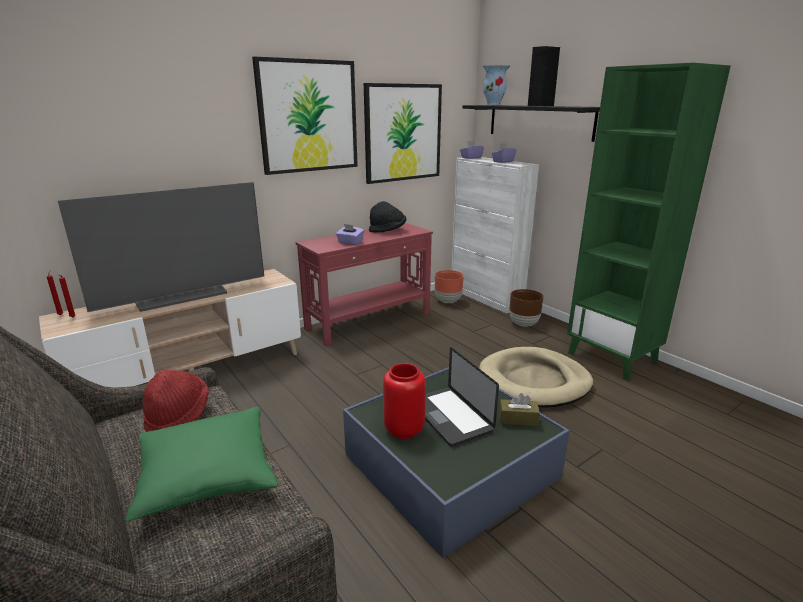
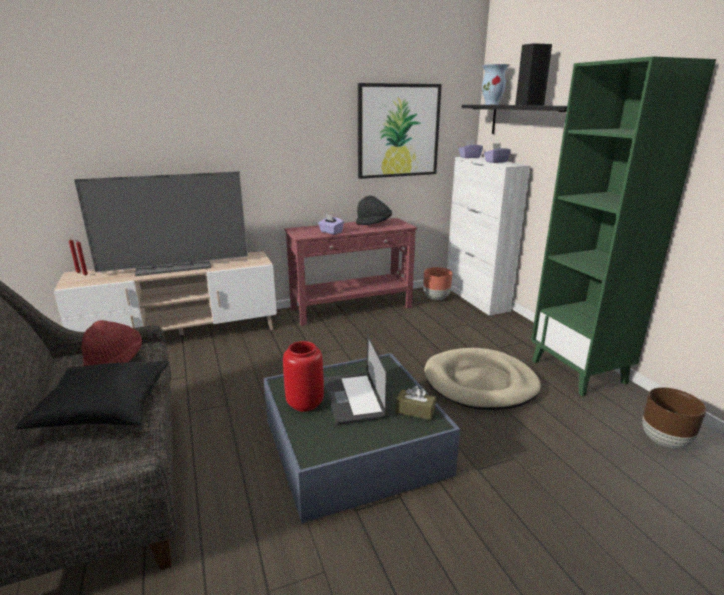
camera: 15 degrees right, 0 degrees up
green pillow [125,407,278,521] -> black pillow [16,361,168,429]
picture [252,57,358,175] -> none
brown planter [509,289,543,327] -> brown planter moved to [642,387,706,449]

